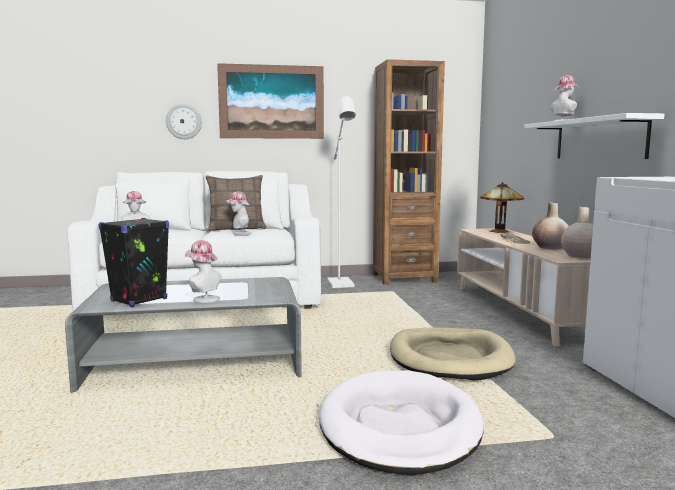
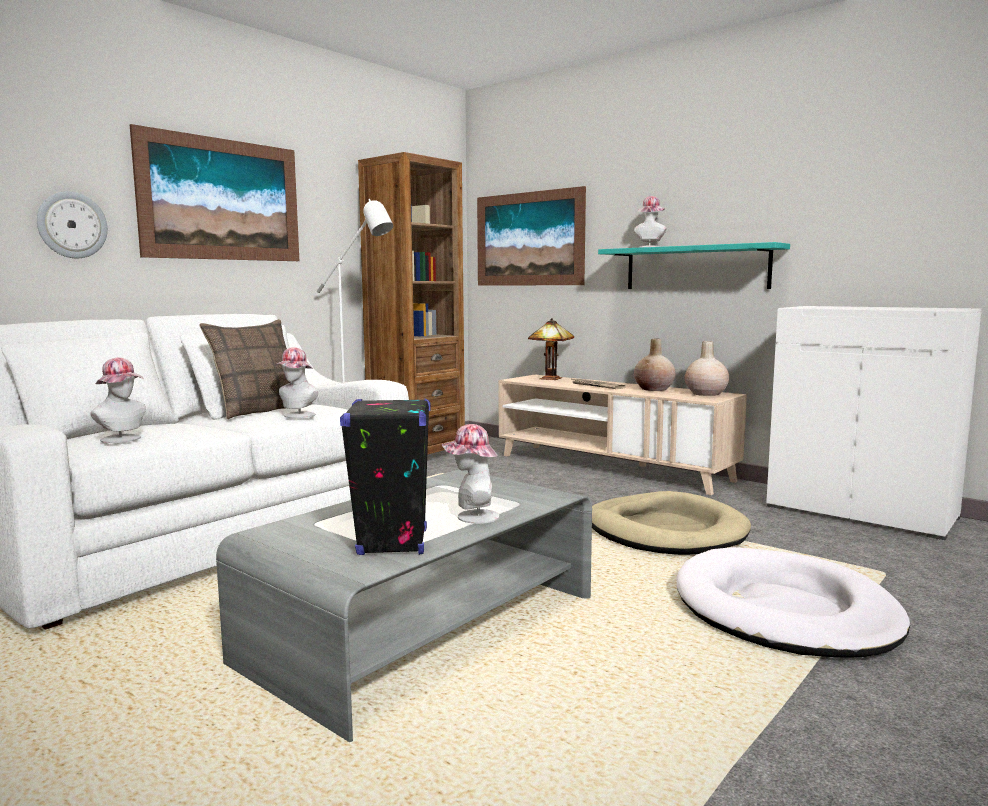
camera: 40 degrees left, 0 degrees up
white shelf [524,113,664,159] -> turquoise shelf [598,242,790,289]
none -> picture [477,186,586,286]

